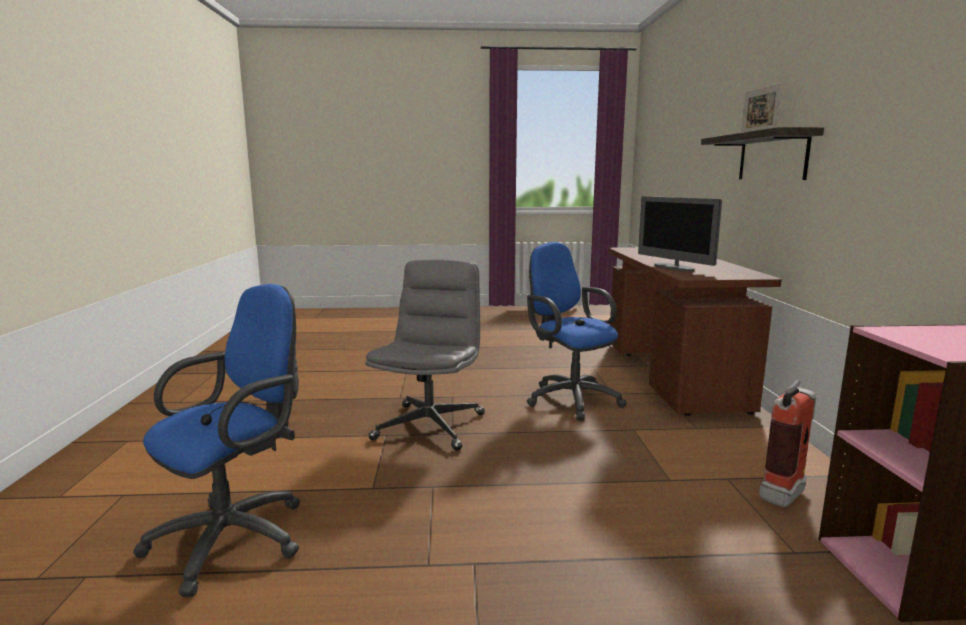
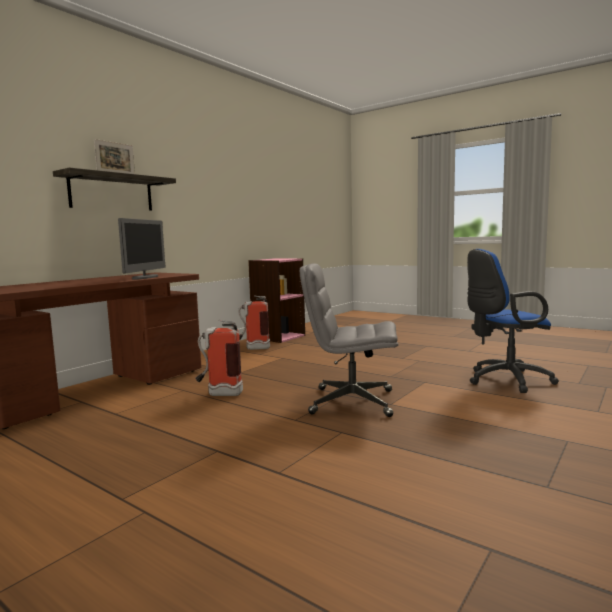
camera: 140 degrees left, 5 degrees down
grey office chair [365,259,485,451] -> grey office chair turned 45 degrees clockwise [300,263,398,417]
blue office chair [527,242,626,421] -> fire extinguisher [195,320,243,396]

